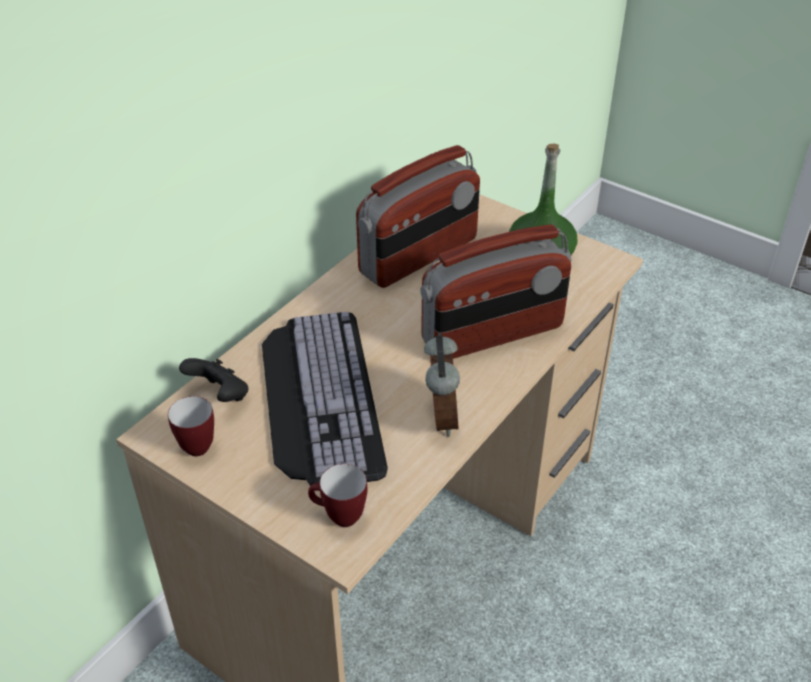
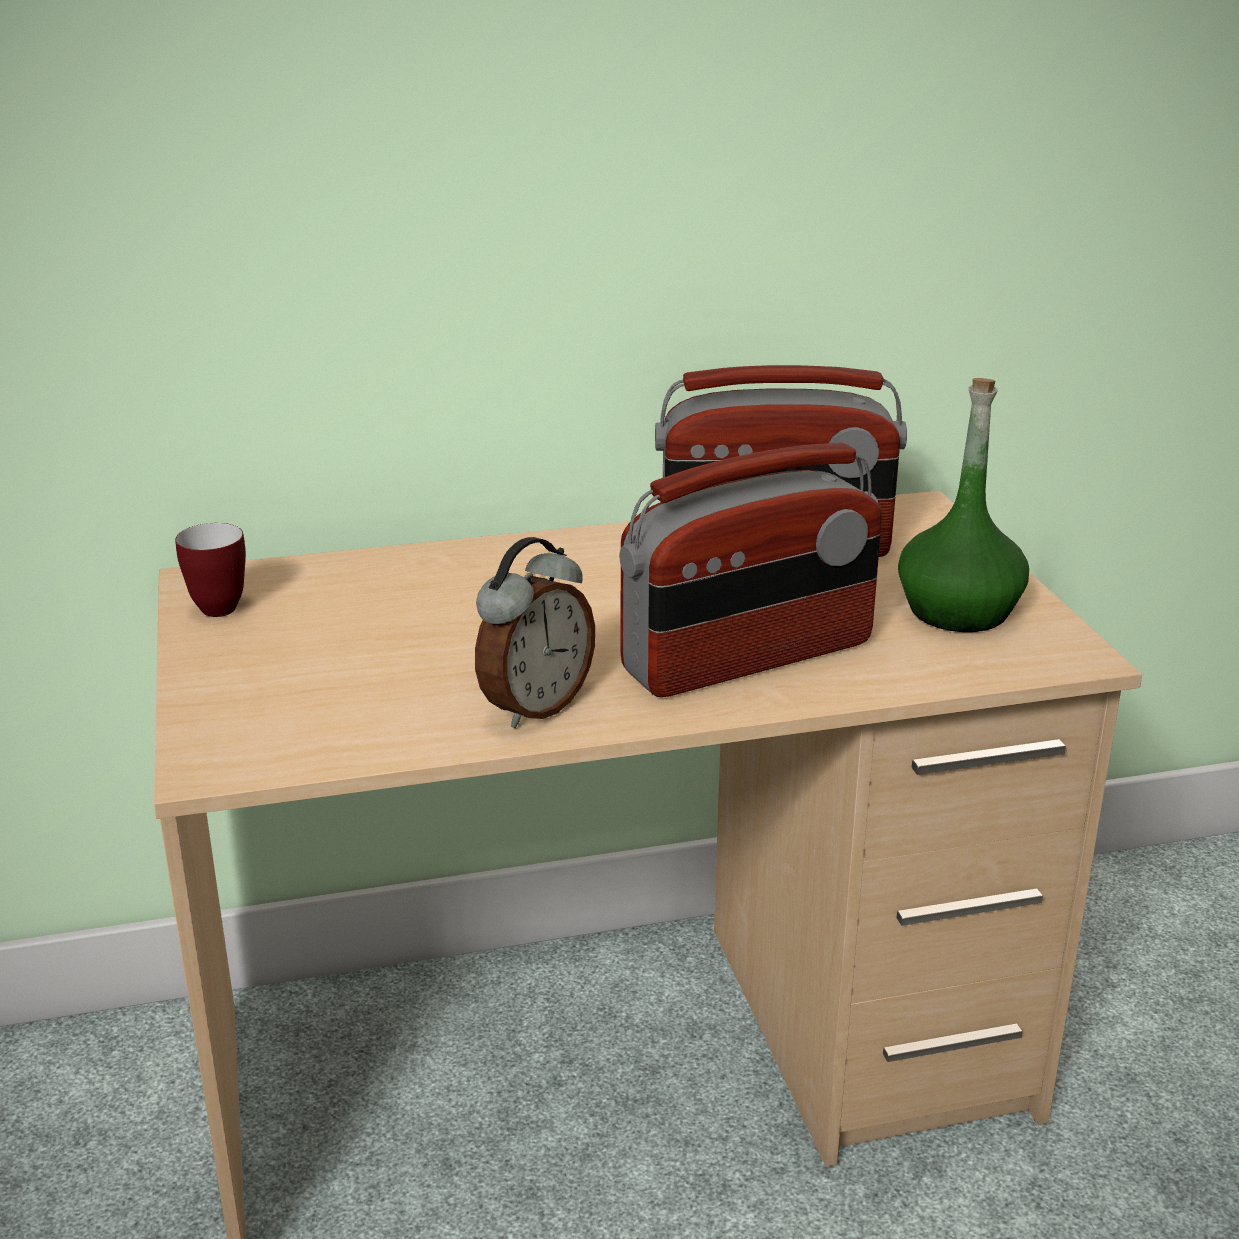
camera: 40 degrees right, 15 degrees down
black game controller [179,358,248,402] -> none
keyboard [262,312,388,486] -> none
mug [308,464,367,527] -> none
radio [420,224,571,359] -> radio turned 45 degrees counterclockwise [619,443,882,697]

